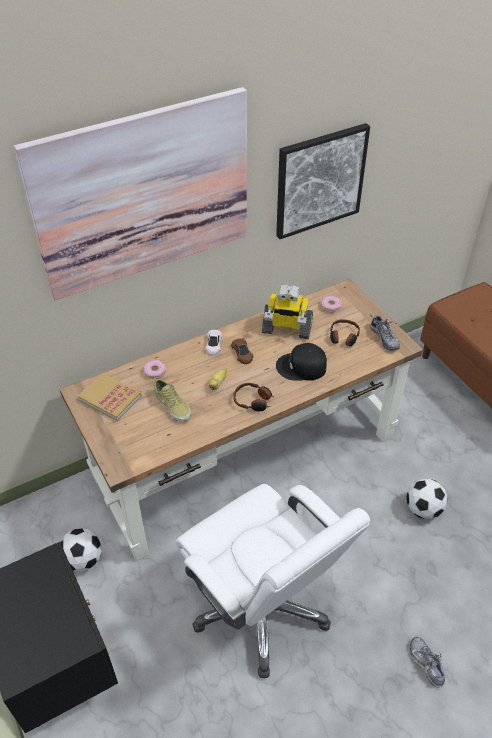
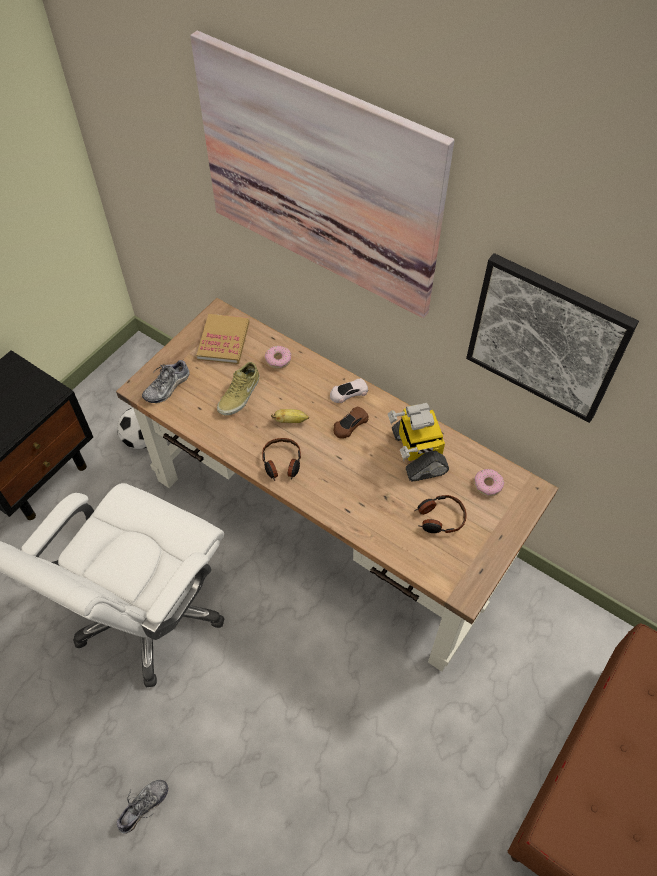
camera: 65 degrees right, 10 degrees up
black cap [276,343,327,381] -> none
shoe [370,315,400,351] -> shoe moved to [142,360,190,403]
football [406,479,448,519] -> none

